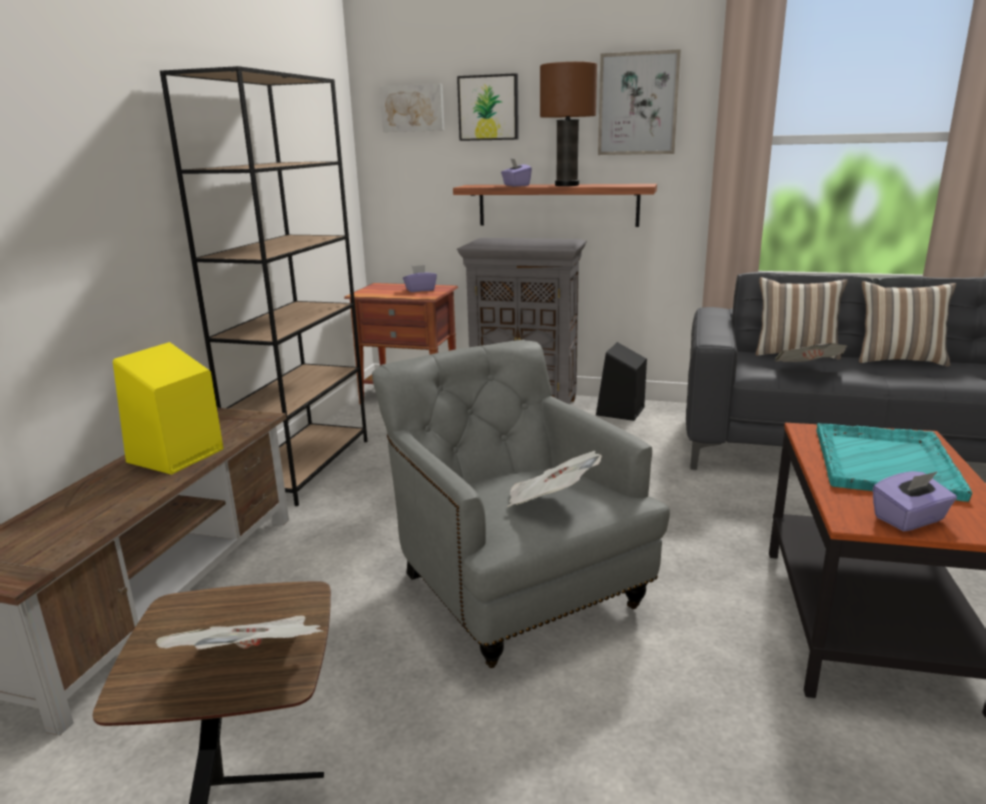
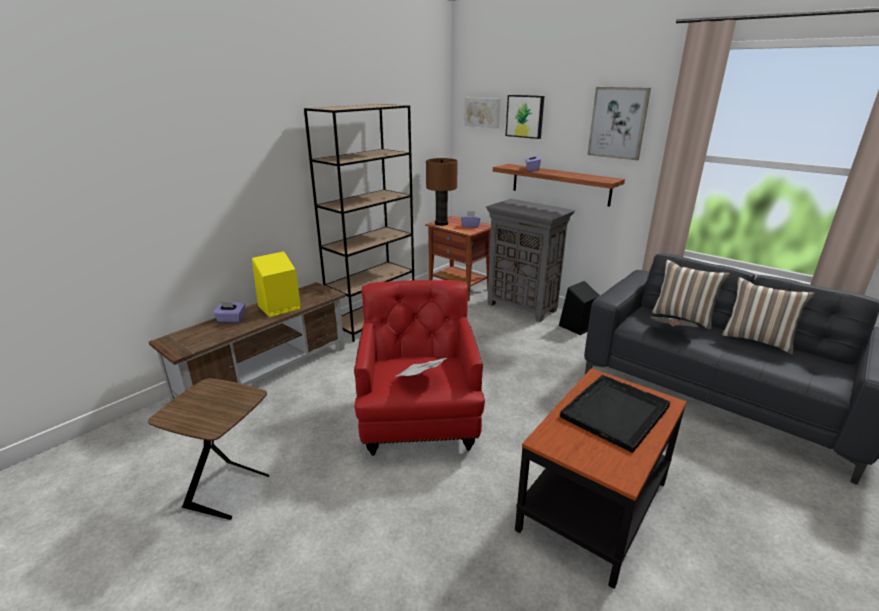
camera: 25 degrees right, 5 degrees up
newspaper [156,616,324,650] -> none
grey armchair [372,339,670,668] -> red armchair [354,280,485,456]
brown table lamp [540,62,597,186] -> brown table lamp moved to [426,158,458,226]
turquoise tray [816,423,972,502] -> black tray [560,375,670,453]
purple tissue box [873,471,957,531] -> purple tissue box moved to [213,302,245,322]

